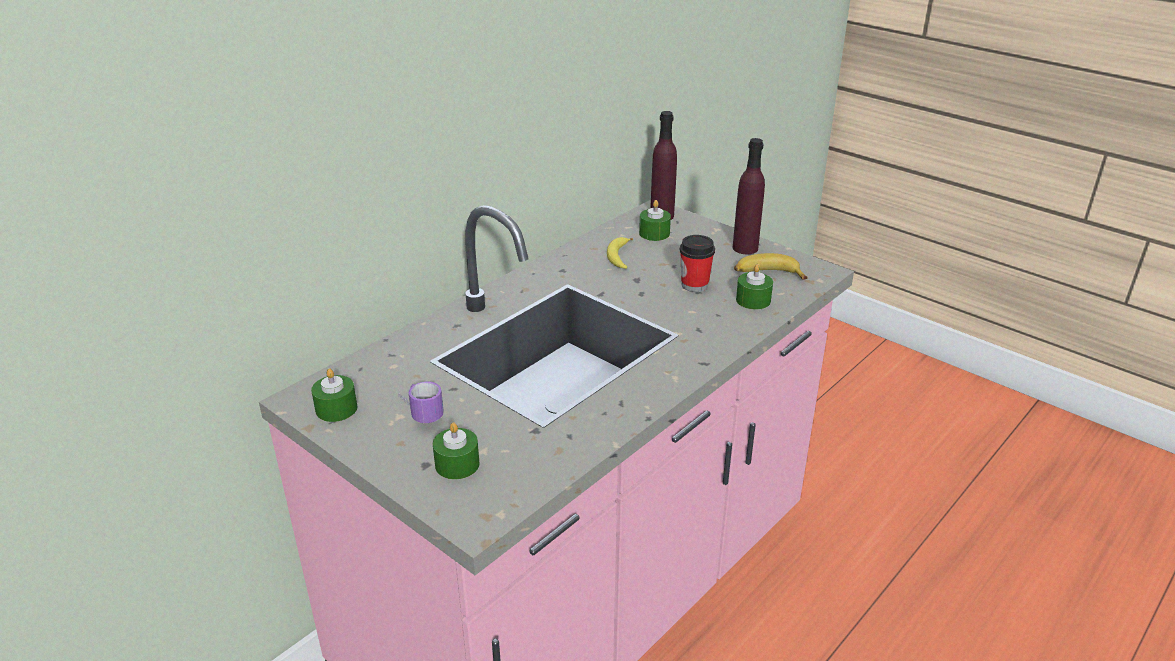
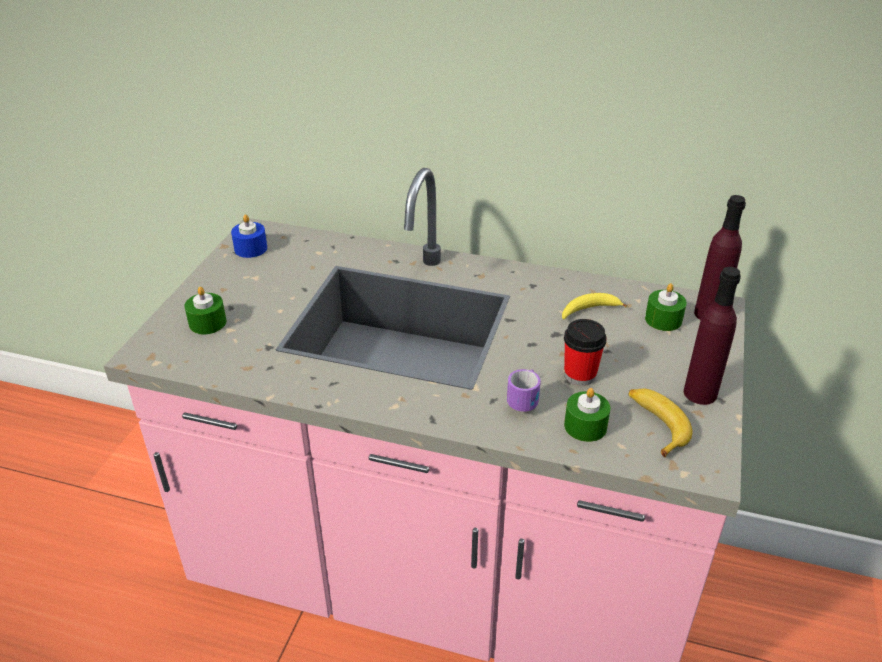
camera: 65 degrees right, 5 degrees up
green candle [311,368,357,422] -> blue candle [231,214,267,258]
mug [398,381,444,423] -> mug moved to [507,369,541,412]

